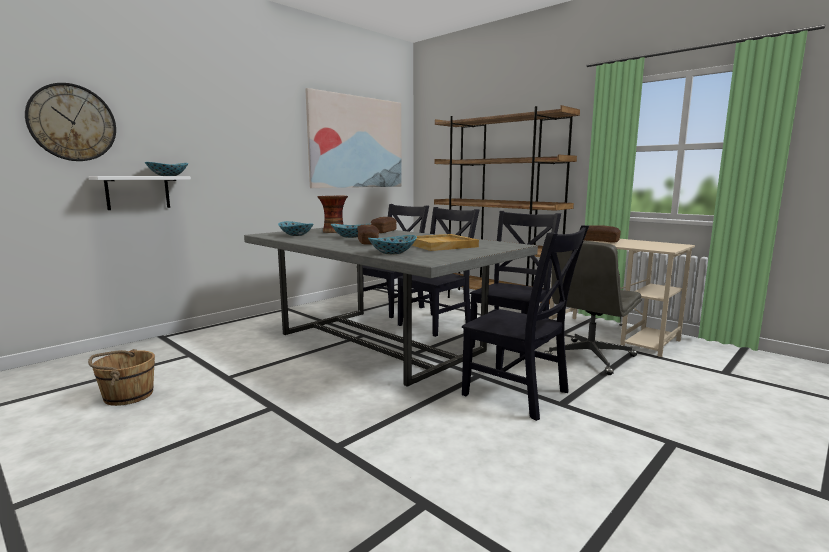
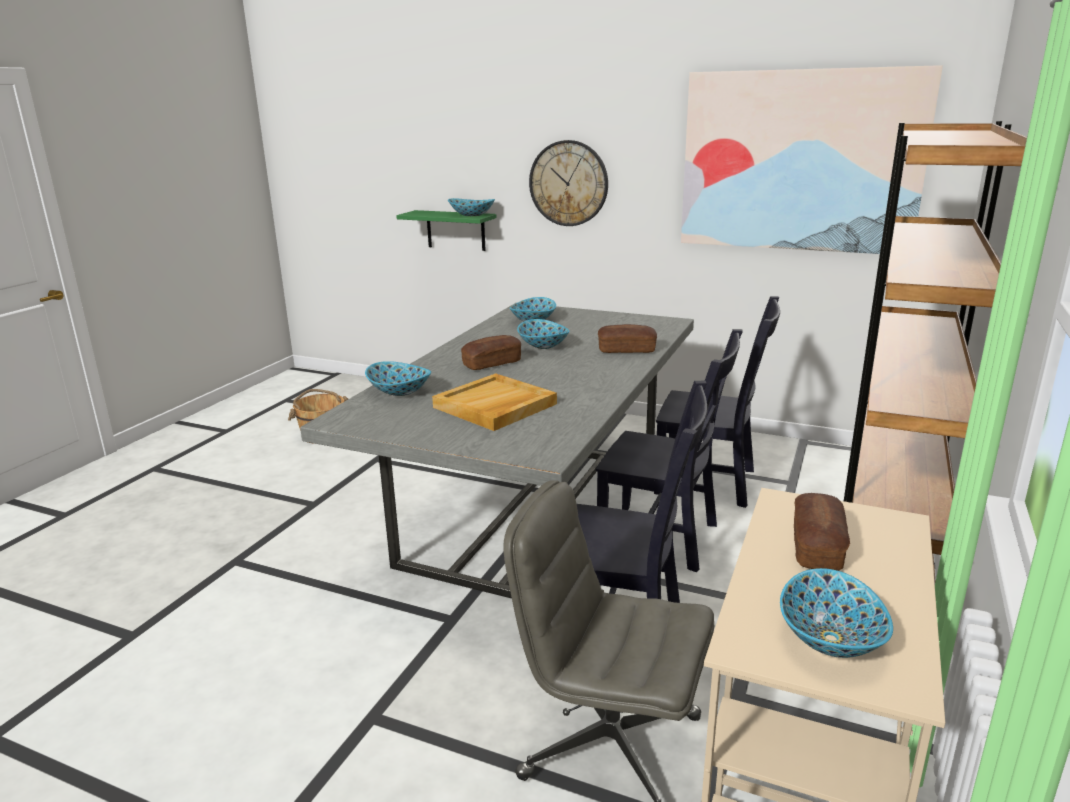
camera: 70 degrees right, 10 degrees up
wall clock [25,83,116,161] -> wall clock moved to [529,140,608,226]
white shelf [88,176,191,210] -> green shelf [396,210,497,251]
vase [317,195,348,233] -> none
black chair [462,225,589,421] -> none
none -> bowl [780,568,893,658]

